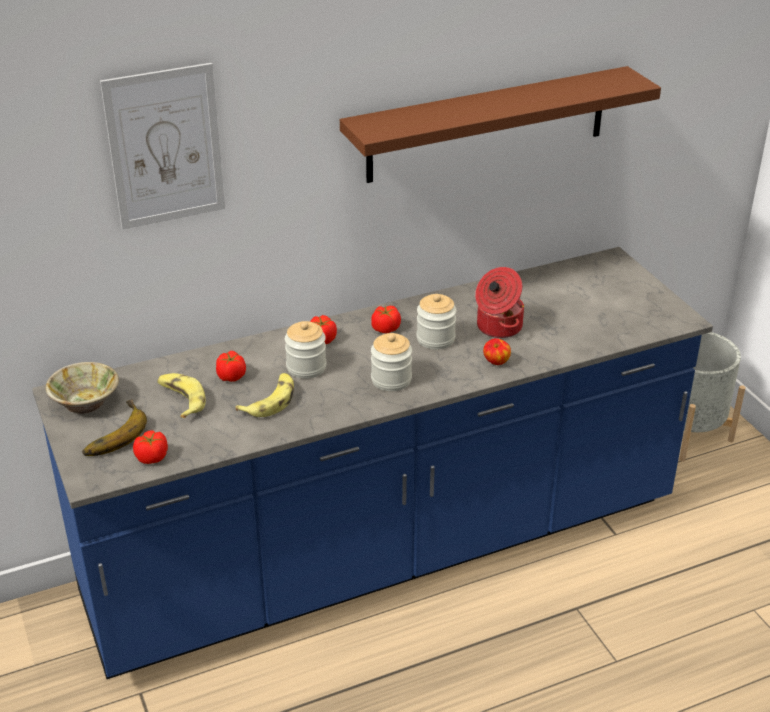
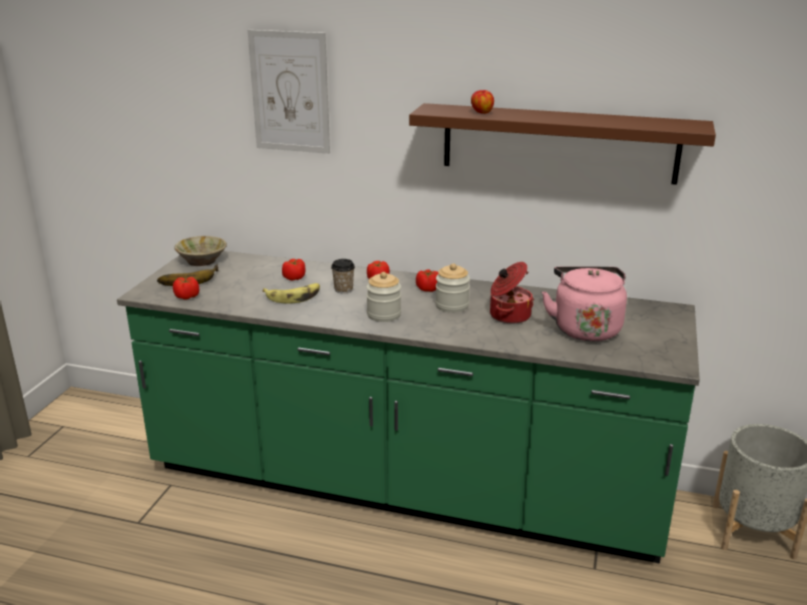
camera: 40 degrees right, 10 degrees down
blue counter [32,247,713,679] -> green counter [117,251,700,564]
banana [157,373,206,418] -> none
jar [285,321,327,379] -> cup [331,259,355,294]
apple [483,338,511,365] -> apple moved to [471,90,494,114]
none -> pink kettle [542,267,627,341]

